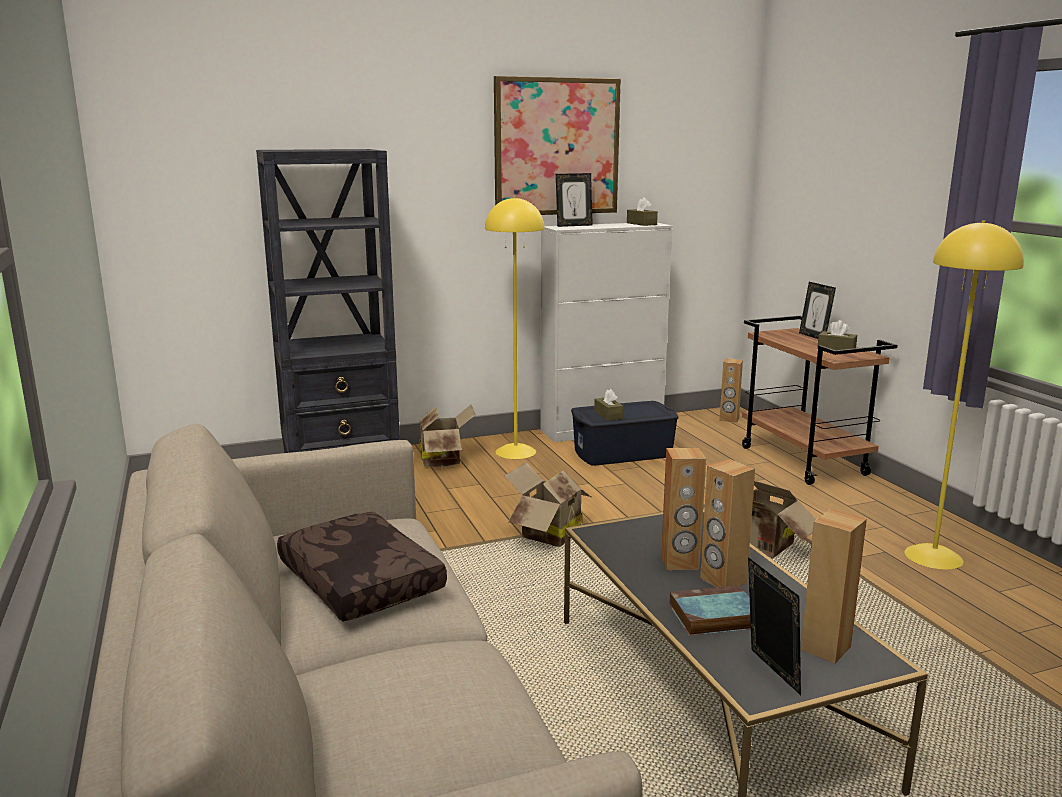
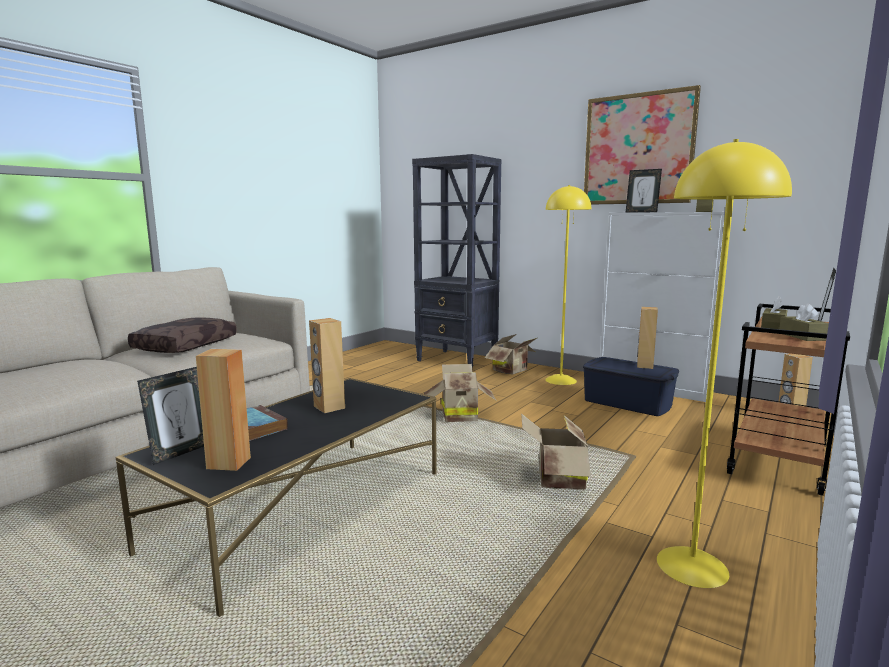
camera: 55 degrees right, 5 degrees down
brown tissue box [594,389,623,421] -> brown tissue box moved to [761,297,788,329]
brown speaker [700,459,755,587] -> brown speaker moved to [637,307,658,369]

